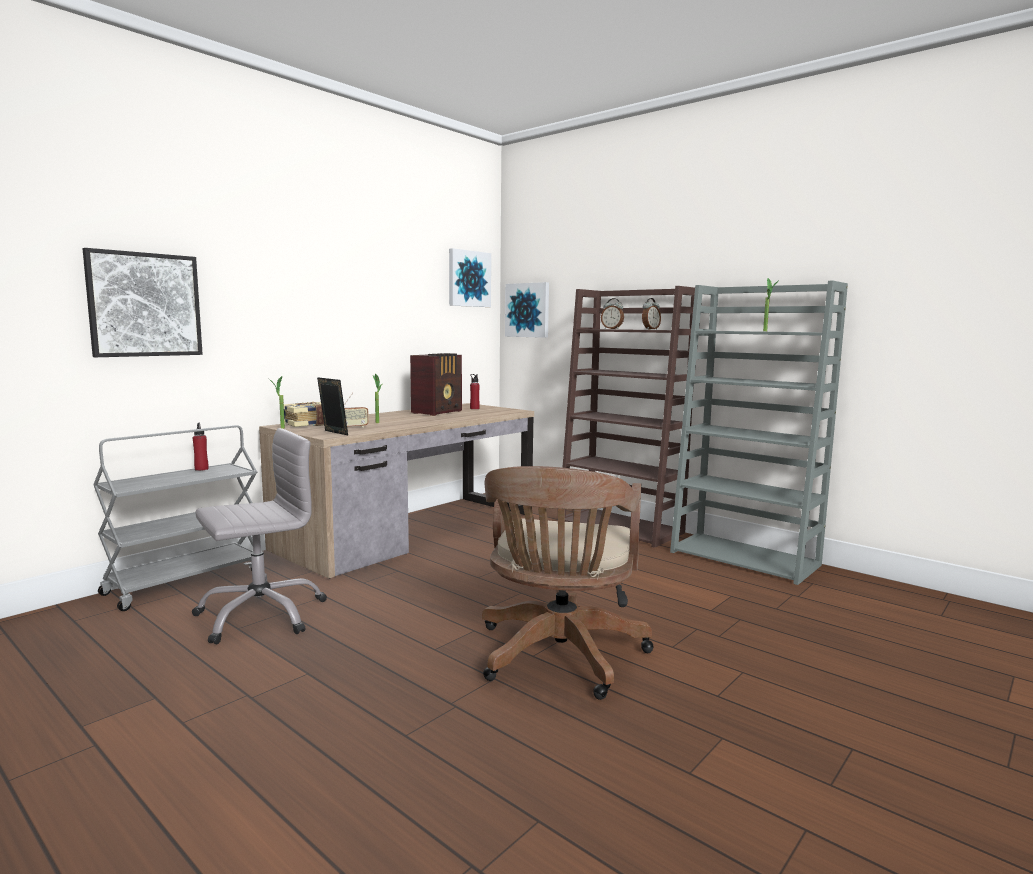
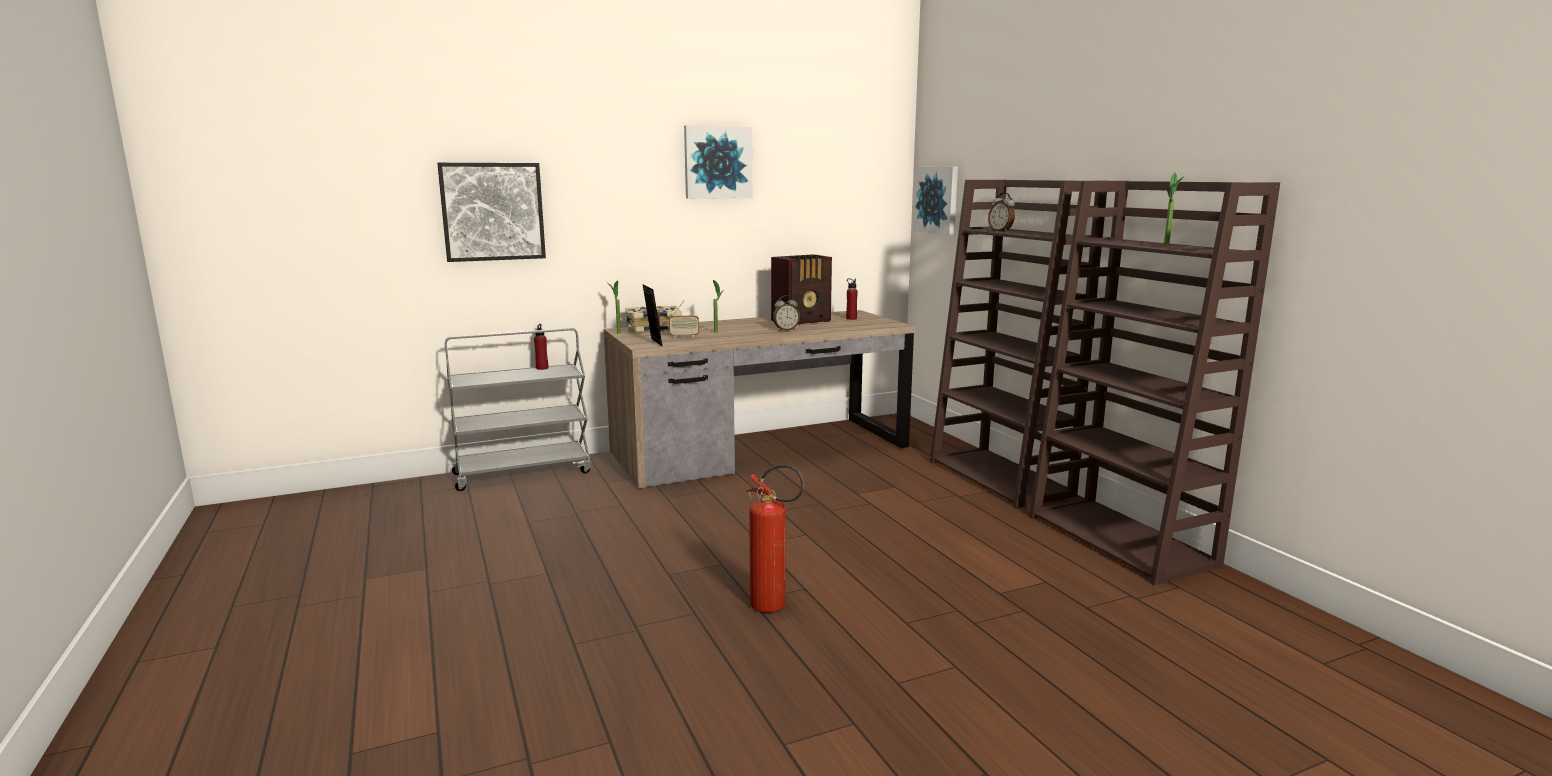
camera: 25 degrees right, 5 degrees up
grey office chair [192,428,327,644] -> none
picture [449,248,491,307] -> picture moved to [684,125,752,198]
brown office chair [482,466,654,700] -> fire extinguisher [746,464,805,613]
alarm clock [642,298,661,330] -> alarm clock moved to [773,295,800,331]
grey bookcase [670,281,848,585] -> brown bookcase [1029,181,1280,585]

